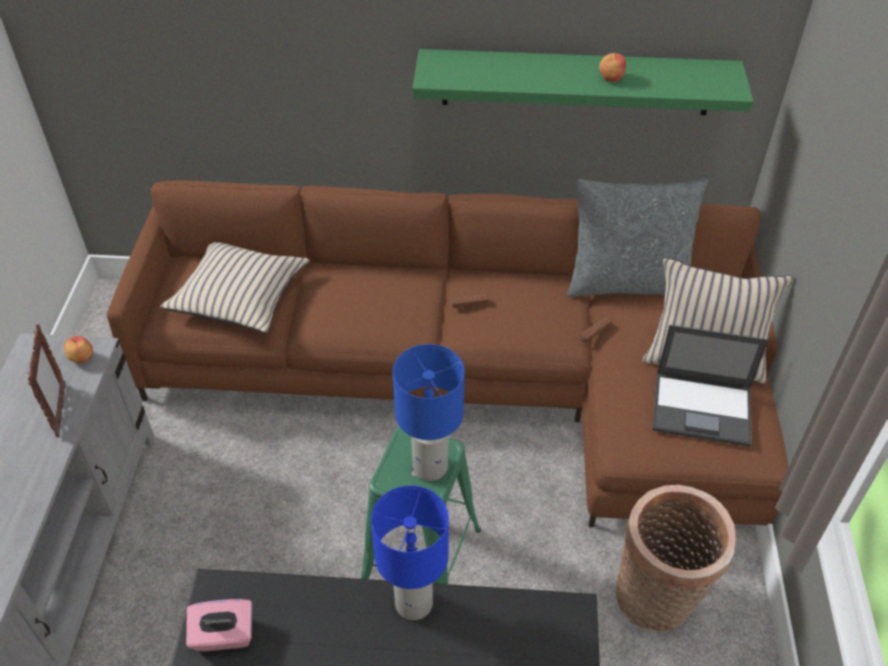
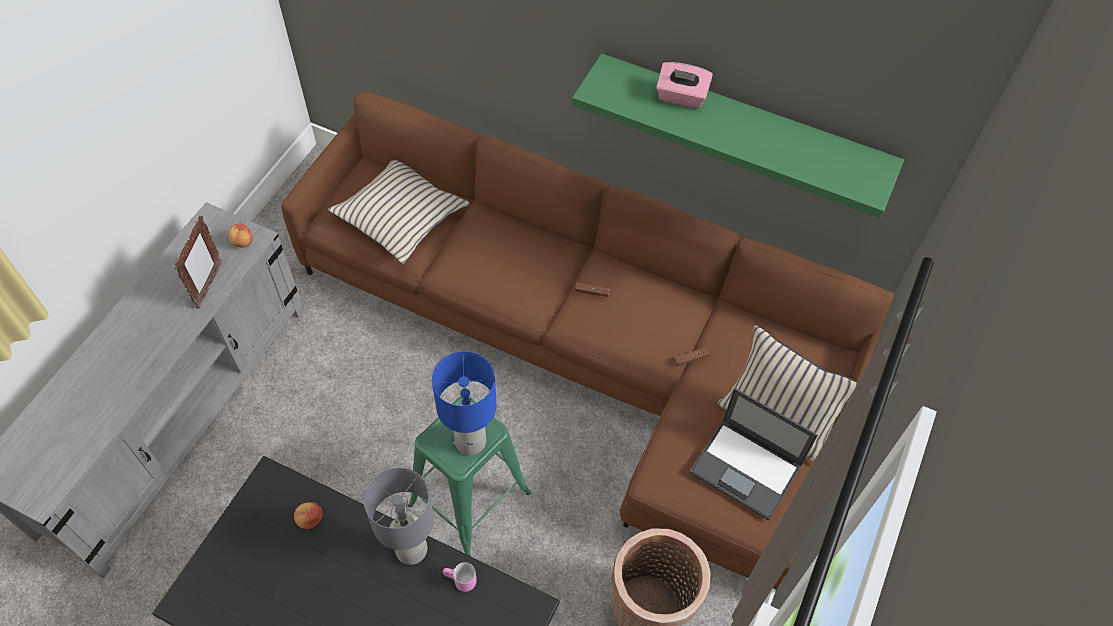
camera: 20 degrees right, 10 degrees up
pink tissue box [186,599,252,652] -> pink tissue box moved to [656,62,713,109]
blue table lamp [371,486,449,620] -> grey table lamp [364,468,434,565]
grey pillow [567,179,708,297] -> none
apple [599,53,626,82] -> apple moved to [294,502,323,529]
none -> pink mug [443,562,477,592]

